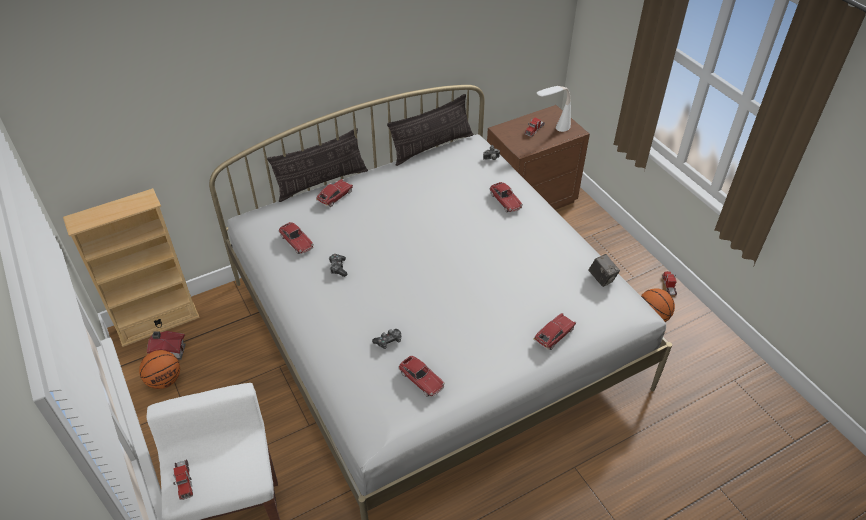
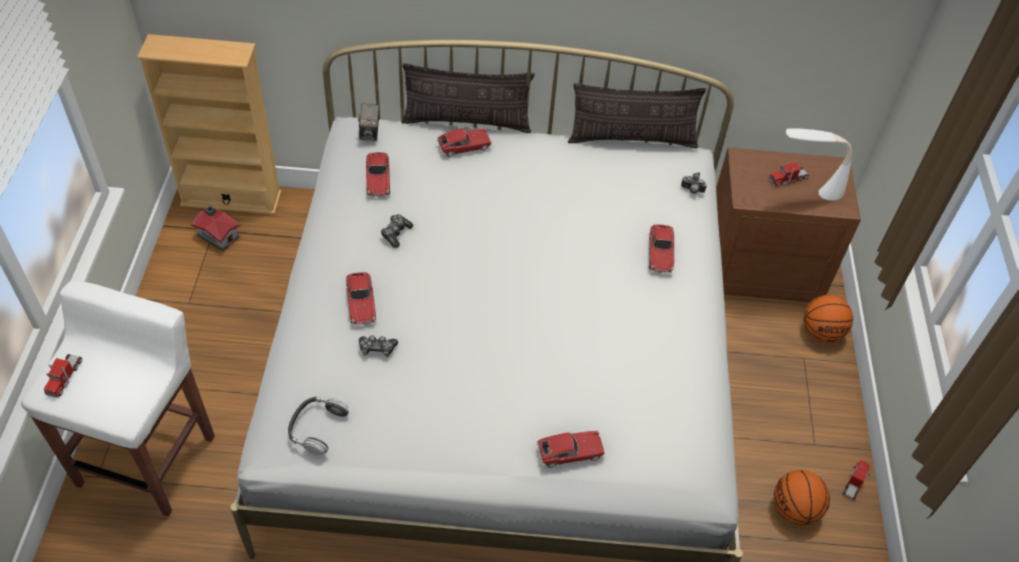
camera: 30 degrees right, 5 degrees up
basketball [139,350,180,389] -> basketball moved to [804,295,853,342]
toy car [398,356,445,397] -> toy car moved to [346,272,376,325]
camera [589,254,620,287] -> camera moved to [358,103,379,141]
none -> headphones [288,396,349,455]

